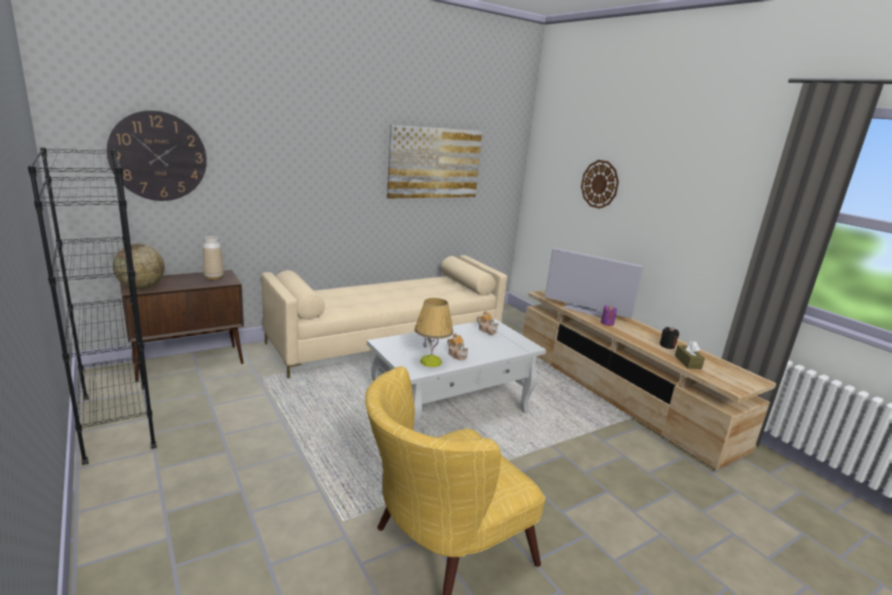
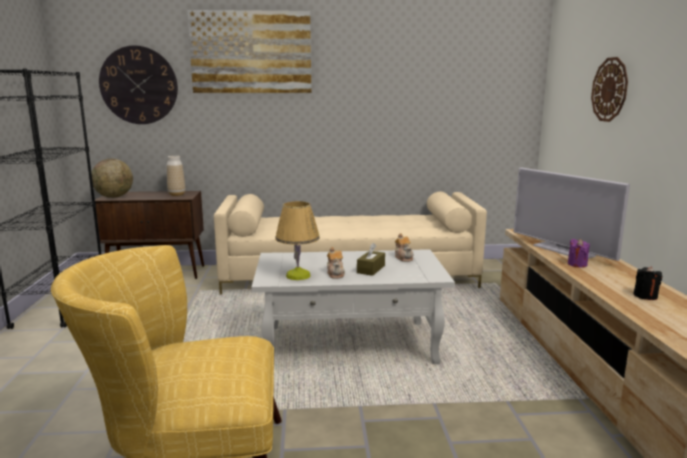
camera: 30 degrees right, 5 degrees down
picture [387,125,482,198] -> picture moved to [187,10,311,93]
brown tissue box [675,340,705,369] -> brown tissue box moved to [357,243,385,276]

